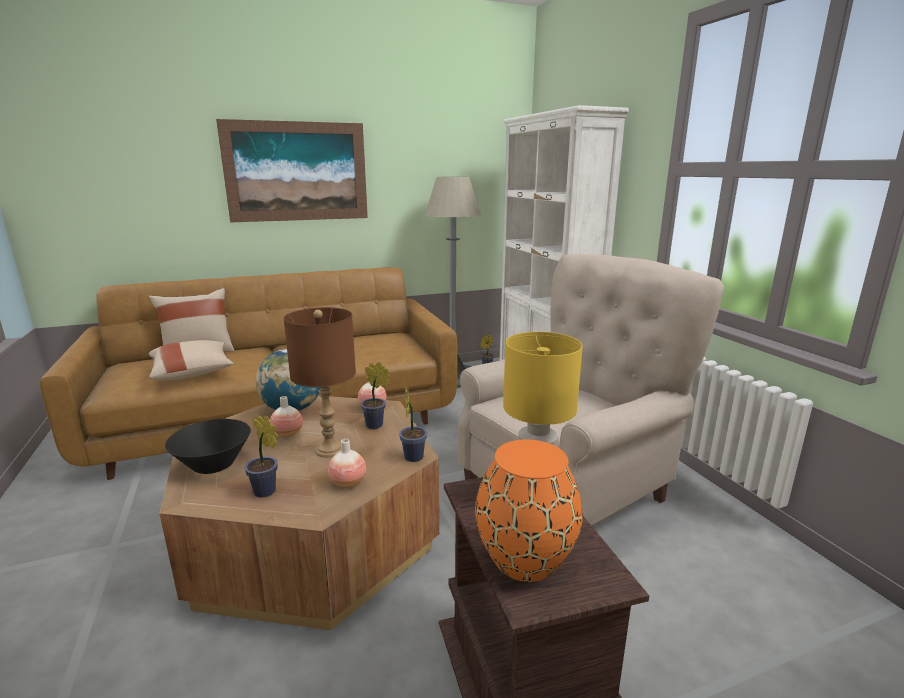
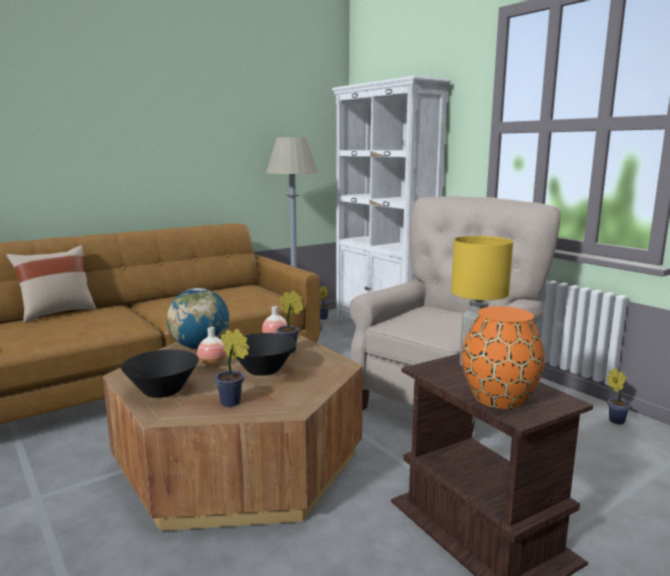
camera: 15 degrees left, 5 degrees down
beige pillow [149,340,234,381] -> none
picture [216,119,368,222] -> none
brown table lamp [284,307,356,458] -> black bowl [237,333,297,376]
vase [328,439,366,488] -> none
potted plant [399,389,427,462] -> potted plant moved to [607,368,631,424]

